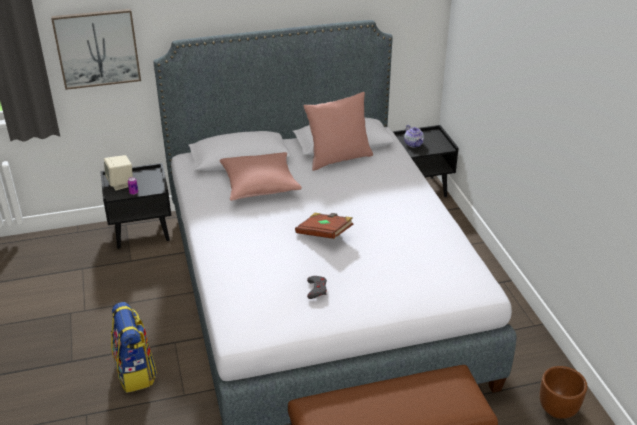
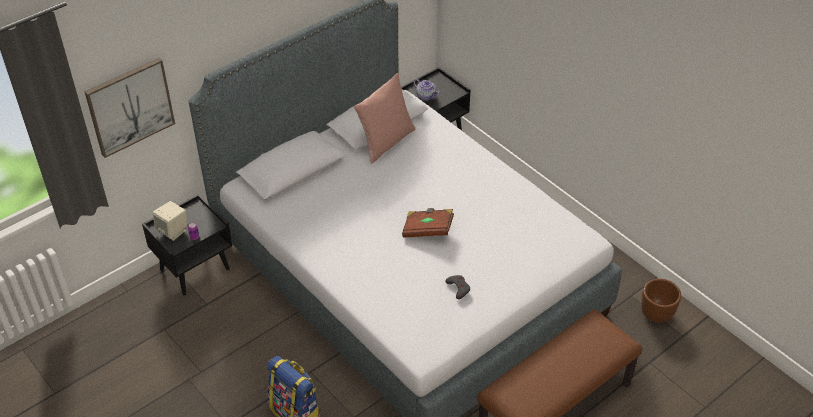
camera: 25 degrees left, 10 degrees up
pink pillow [219,152,302,201] -> none

